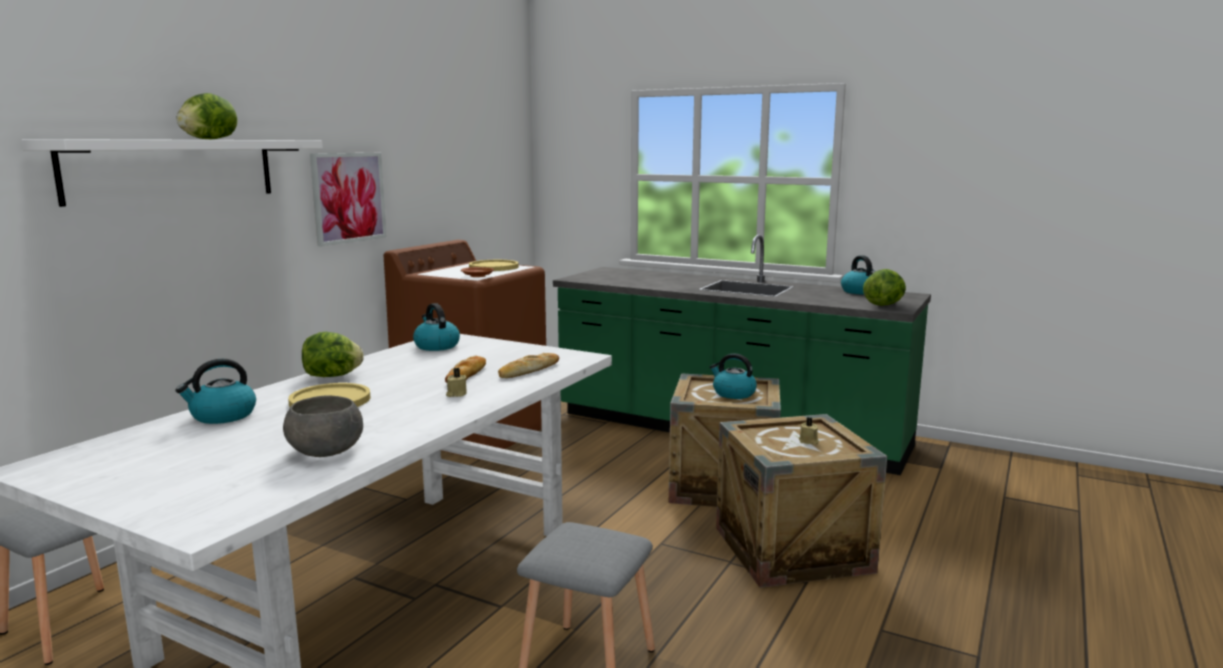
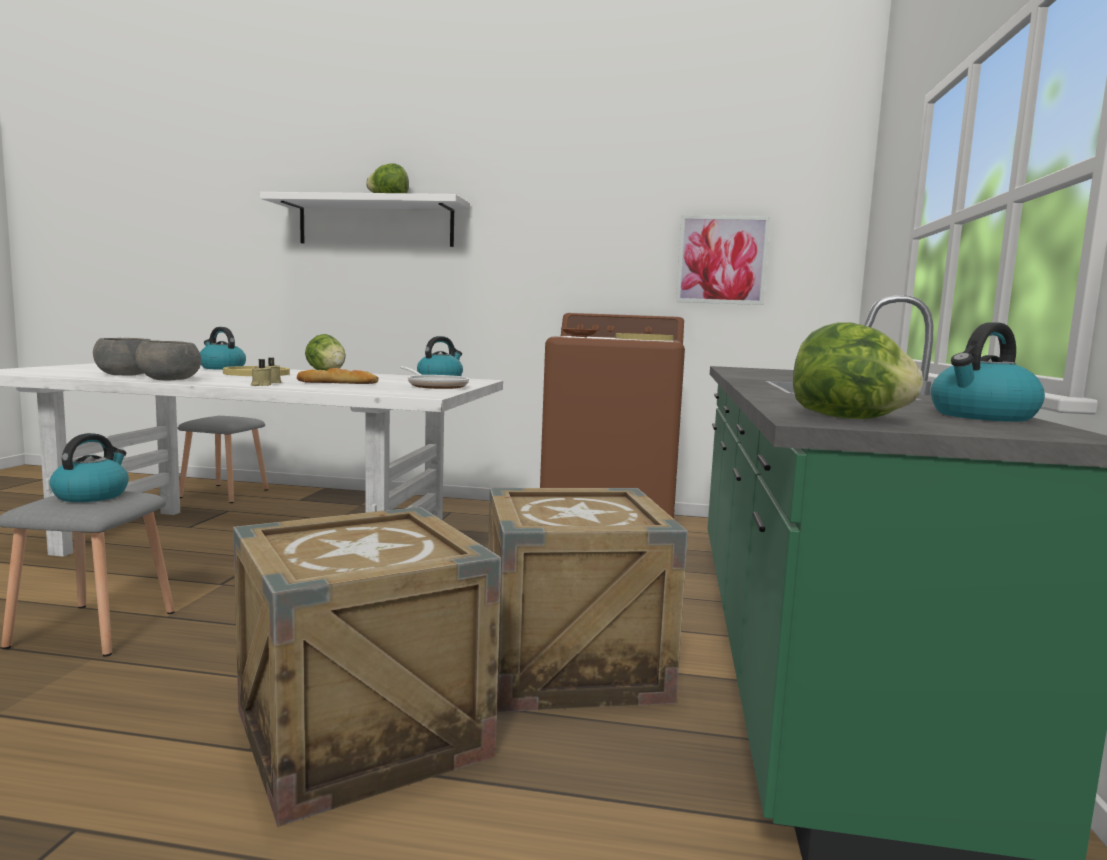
camera: 70 degrees right, 5 degrees down
picture [310,153,387,246] -> picture moved to [676,215,770,305]
bread [498,353,559,378] -> none
kettle [710,353,757,399] -> kettle moved to [50,433,129,502]
beige candle [799,417,819,445] -> beige candle moved to [251,359,272,386]
none -> grey bowl [135,341,201,381]
none -> frying pan [400,366,469,389]

